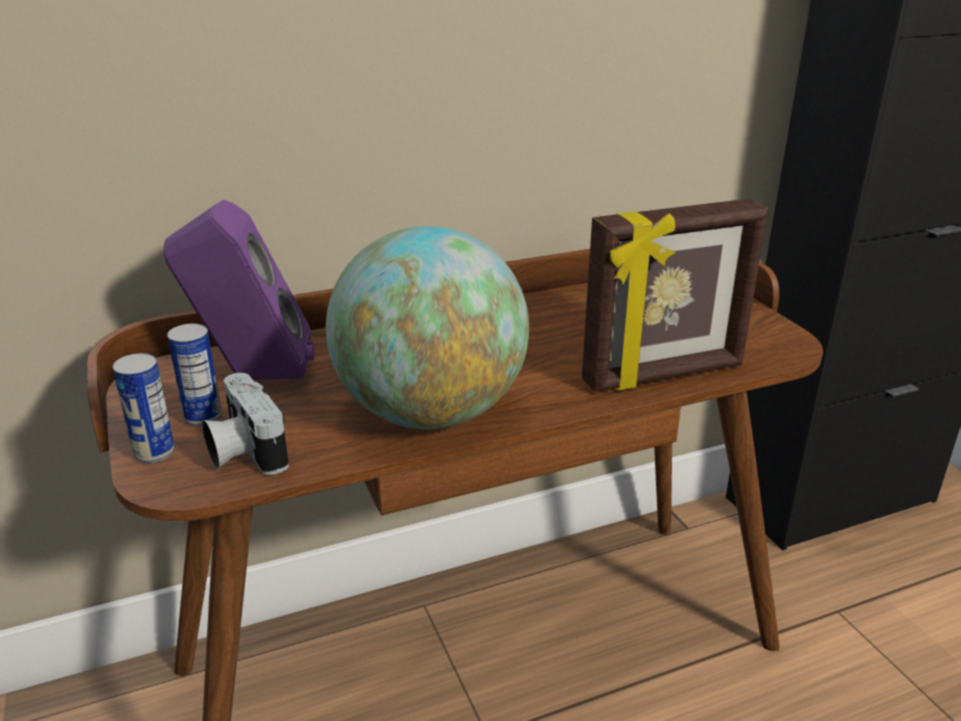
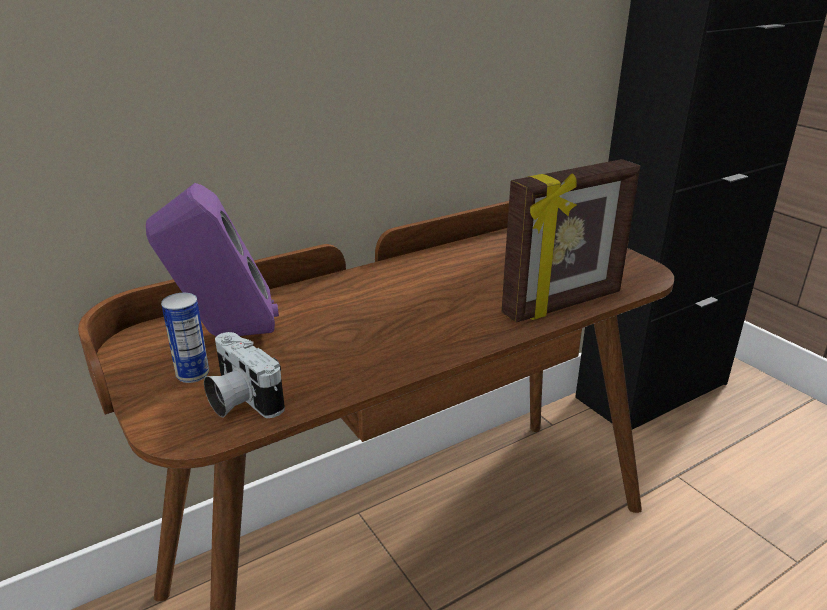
camera: 10 degrees left, 0 degrees up
can [113,353,175,463] -> none
globe [326,226,529,429] -> none

